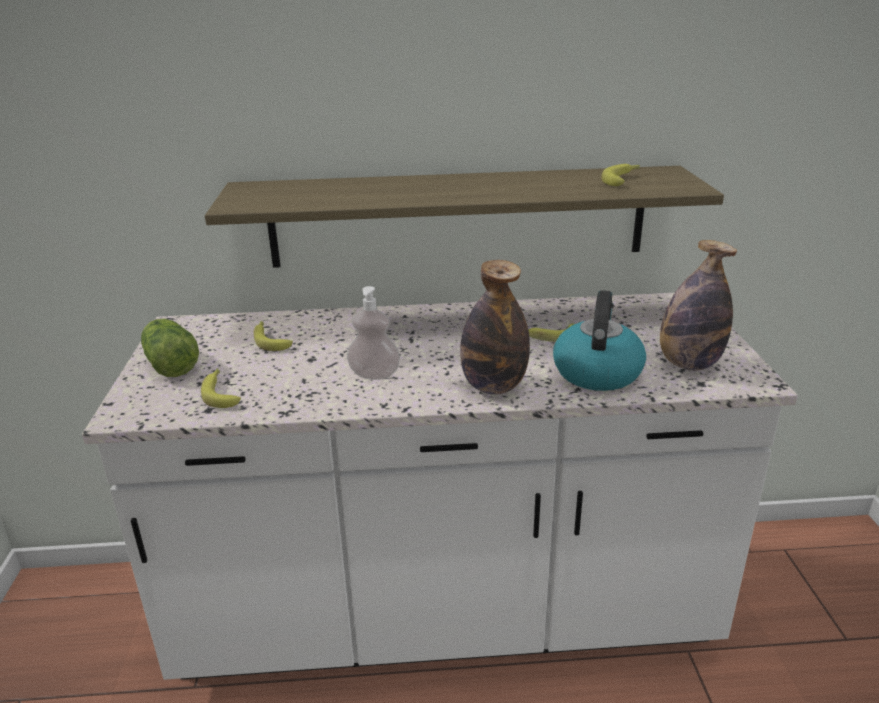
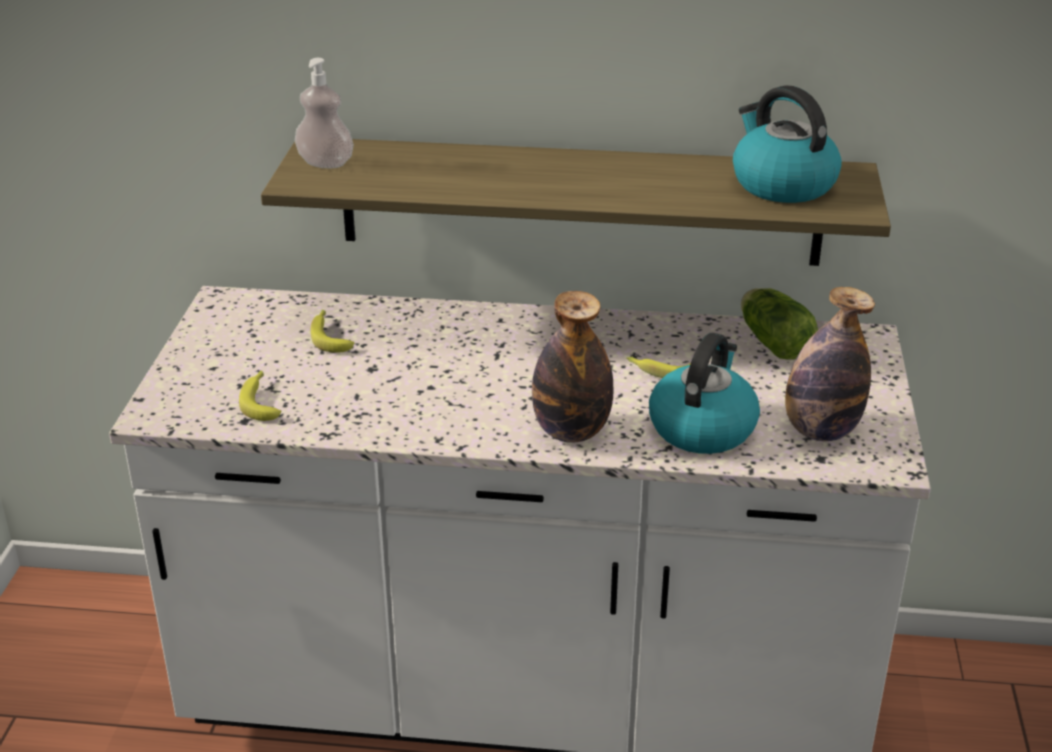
camera: 10 degrees right, 5 degrees up
lettuce [141,319,199,377] -> lettuce moved to [741,288,818,359]
soap dispenser [347,286,400,380] -> soap dispenser moved to [295,58,354,168]
banana [601,164,640,186] -> kettle [733,85,842,203]

